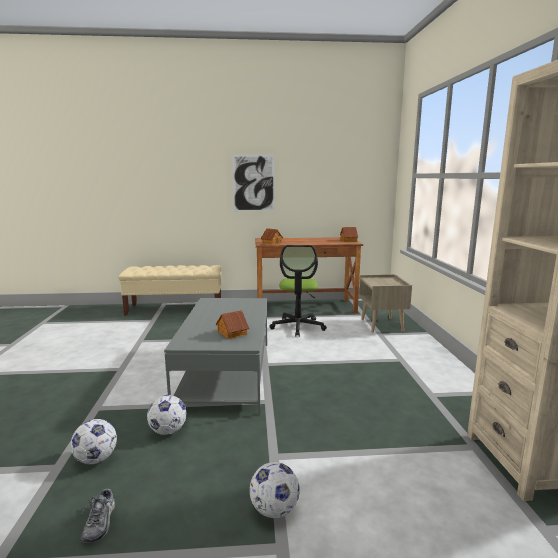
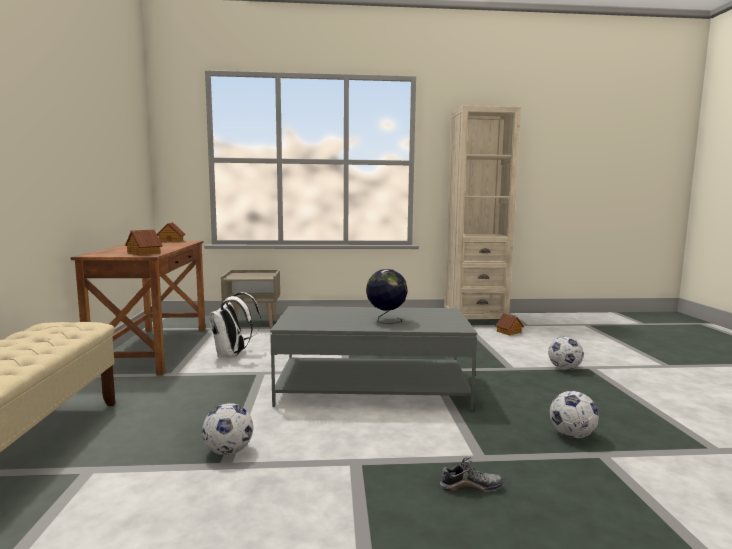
camera: 90 degrees left, 5 degrees down
shoe [81,488,115,543] -> shoe moved to [440,458,503,492]
football [147,395,186,435] -> football moved to [202,403,253,455]
toy house [216,310,249,339] -> toy house moved to [495,313,524,335]
picture [232,155,274,211] -> none
office chair [269,245,327,337] -> white backpack [209,292,261,358]
none -> globe [366,269,408,324]

